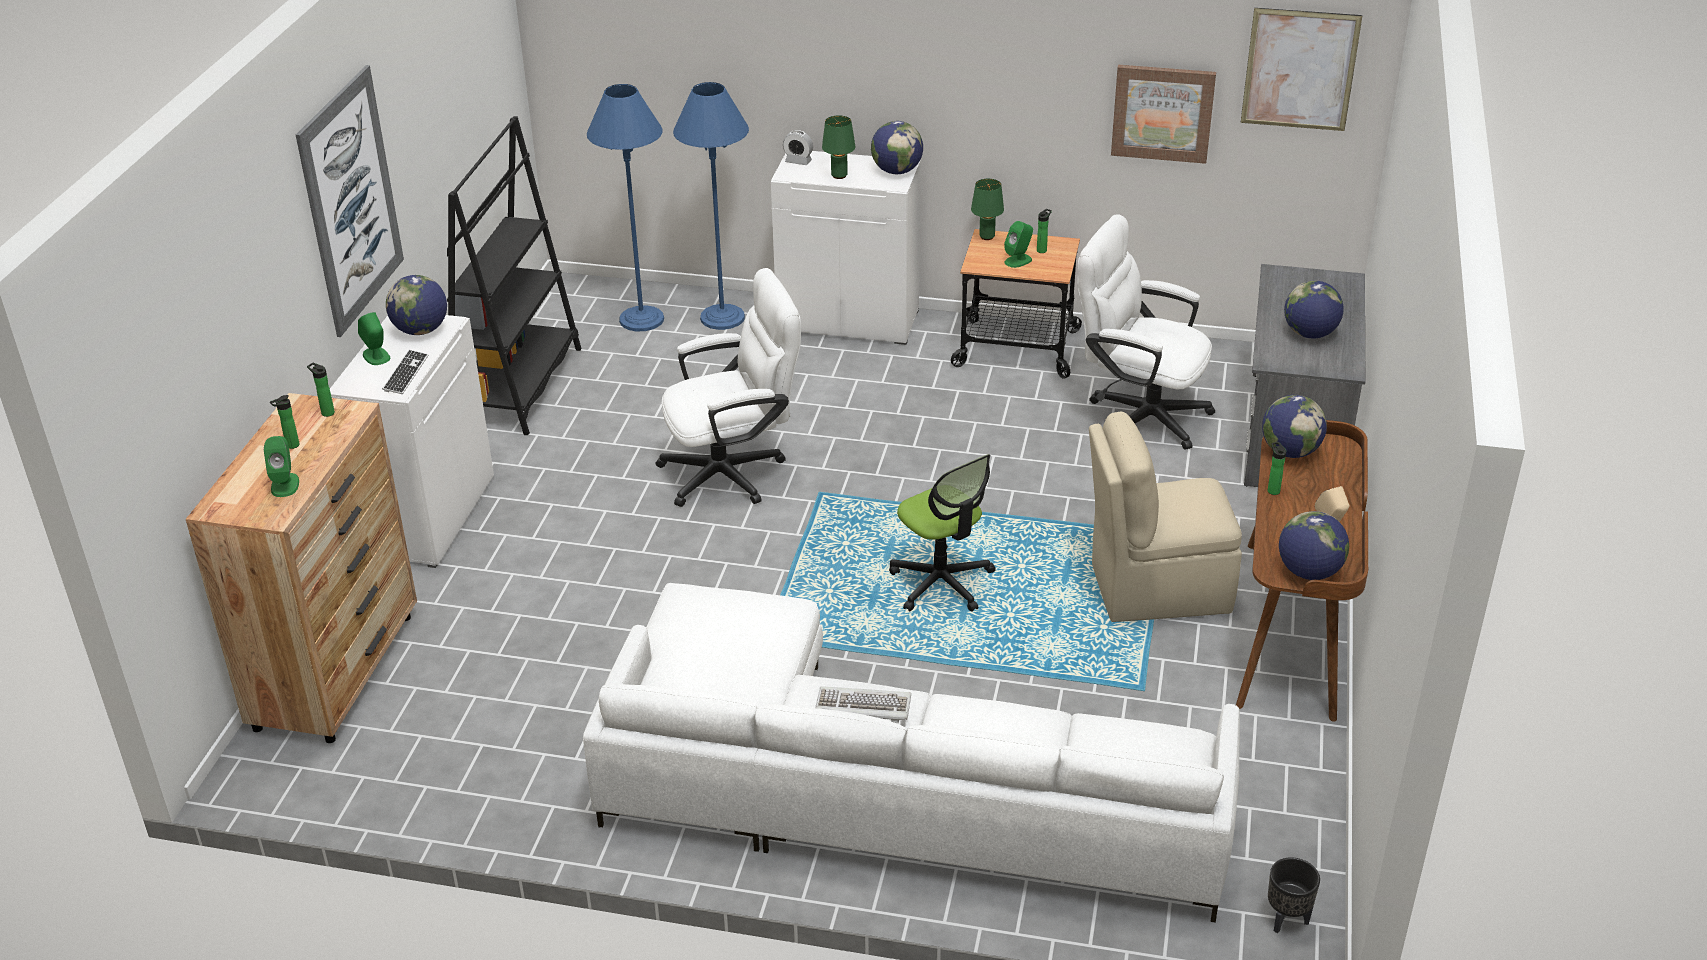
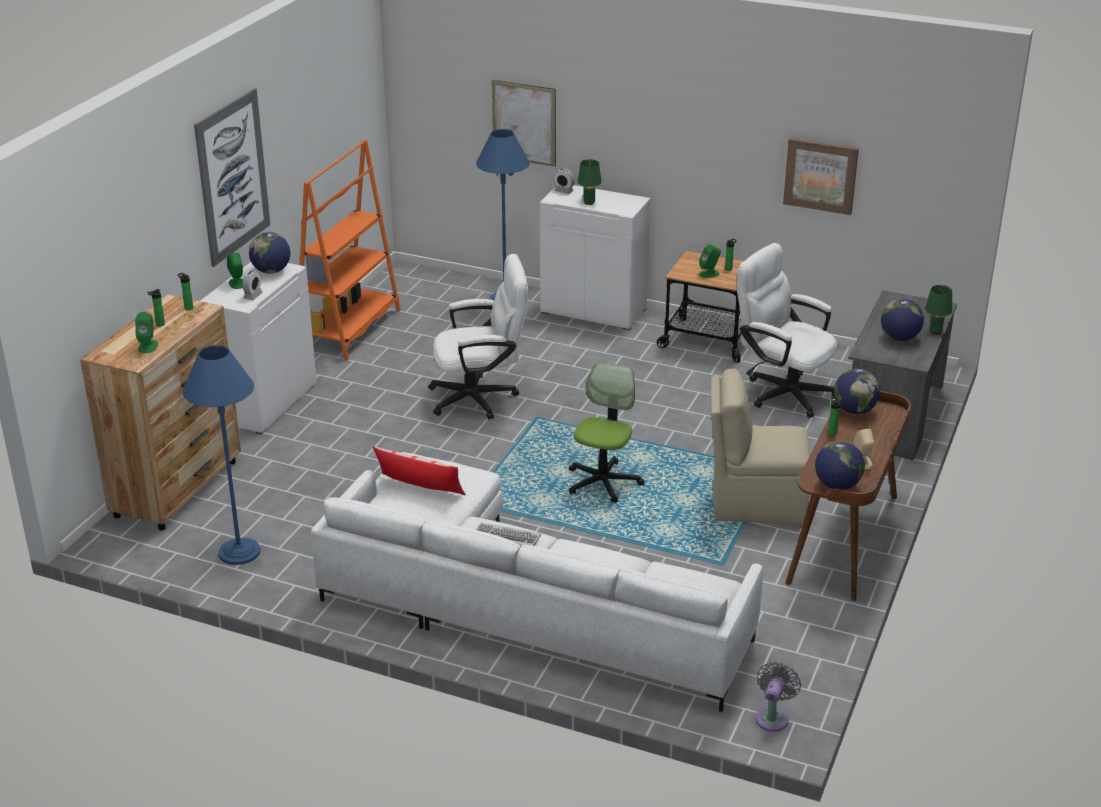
camera: 10 degrees right, 5 degrees down
keyboard [382,350,428,394] -> alarm clock [243,270,263,300]
black bookcase [447,116,581,435] -> orange bookcase [299,140,401,361]
blue floor lamp [587,84,664,332] -> blue floor lamp moved to [183,345,260,565]
globe [871,121,923,174] -> none
office chair [889,454,996,612] -> office chair turned 135 degrees counterclockwise [569,362,644,503]
green table lamp [971,179,1004,240] -> green table lamp moved to [925,285,952,334]
picture [1241,8,1362,131] -> picture moved to [492,80,556,167]
black planter [1268,857,1320,933] -> grey fan [755,662,801,732]
none -> pillow [373,446,466,495]

